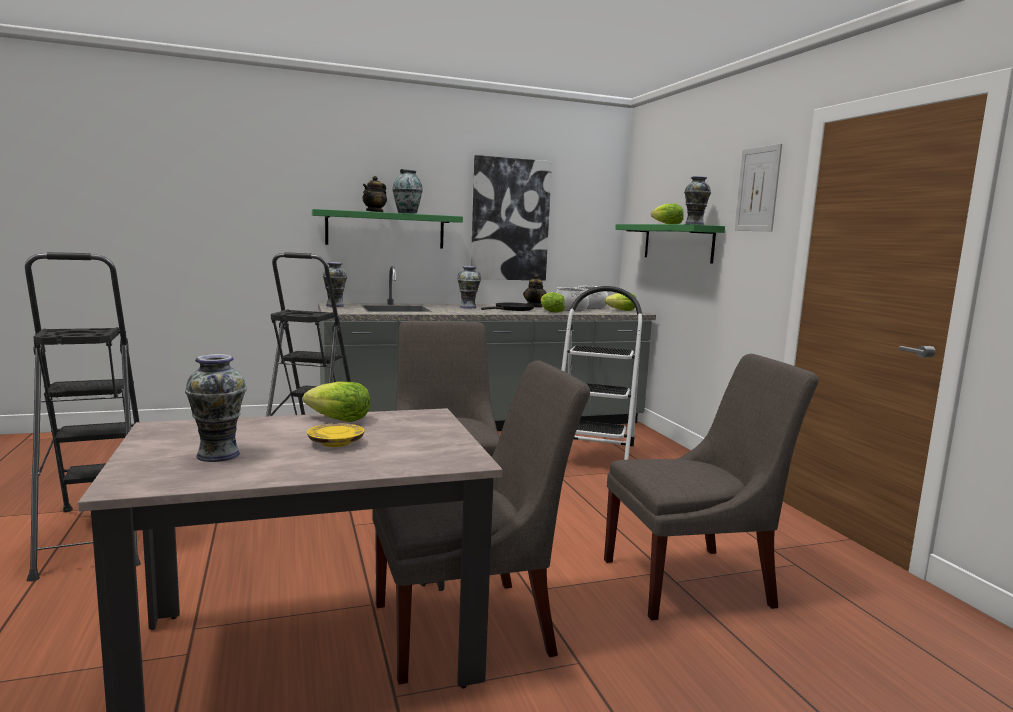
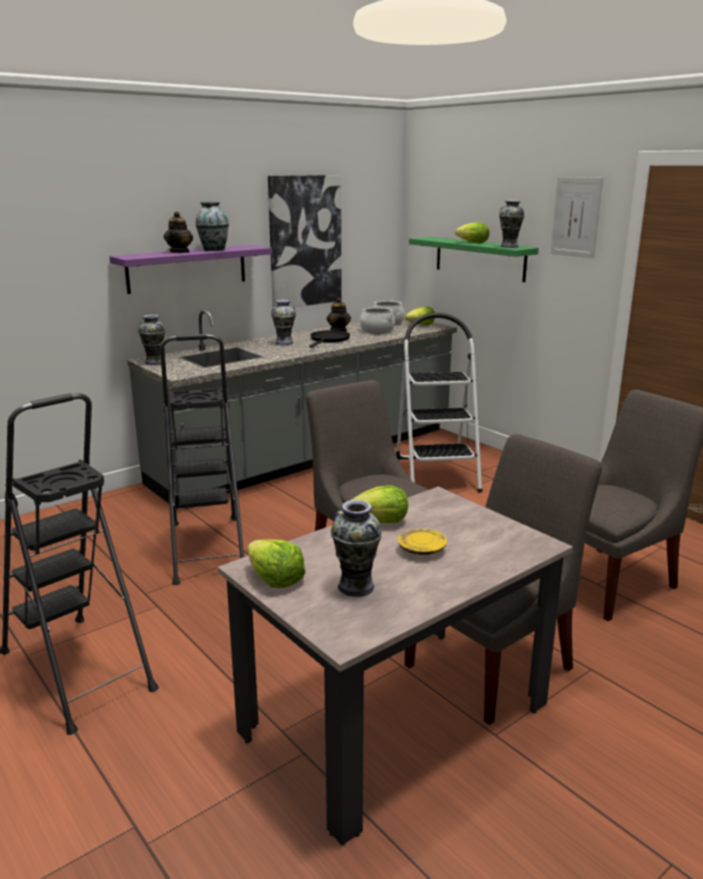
camera: 20 degrees left, 10 degrees up
green shelf [312,209,463,249] -> purple shelf [109,245,272,294]
lettuce [541,292,565,313] -> lettuce moved to [247,539,305,588]

